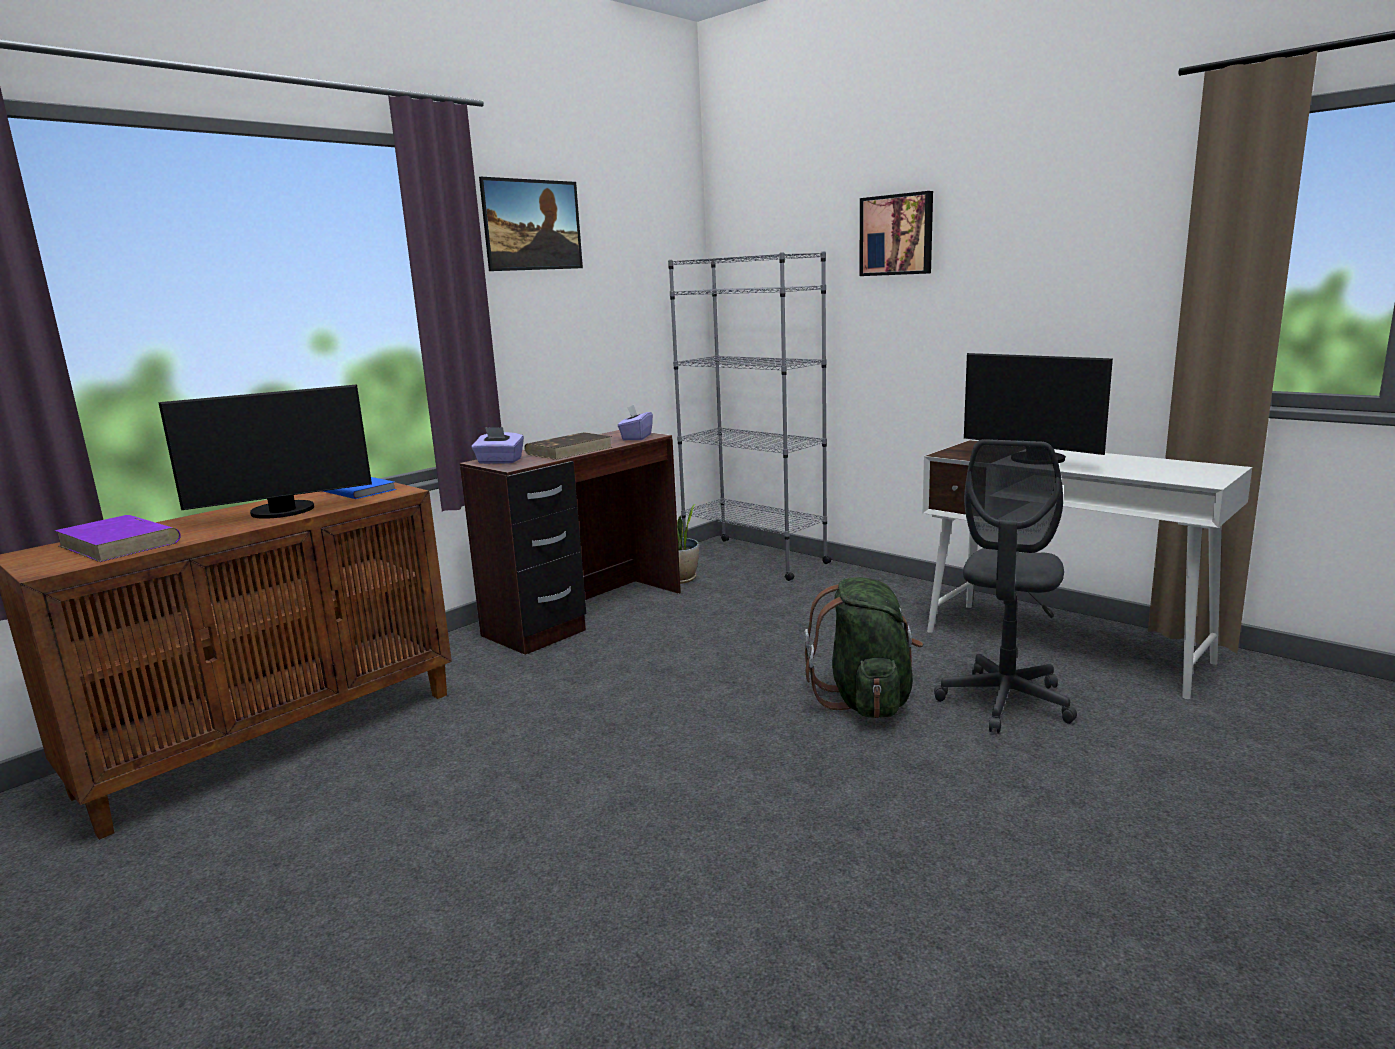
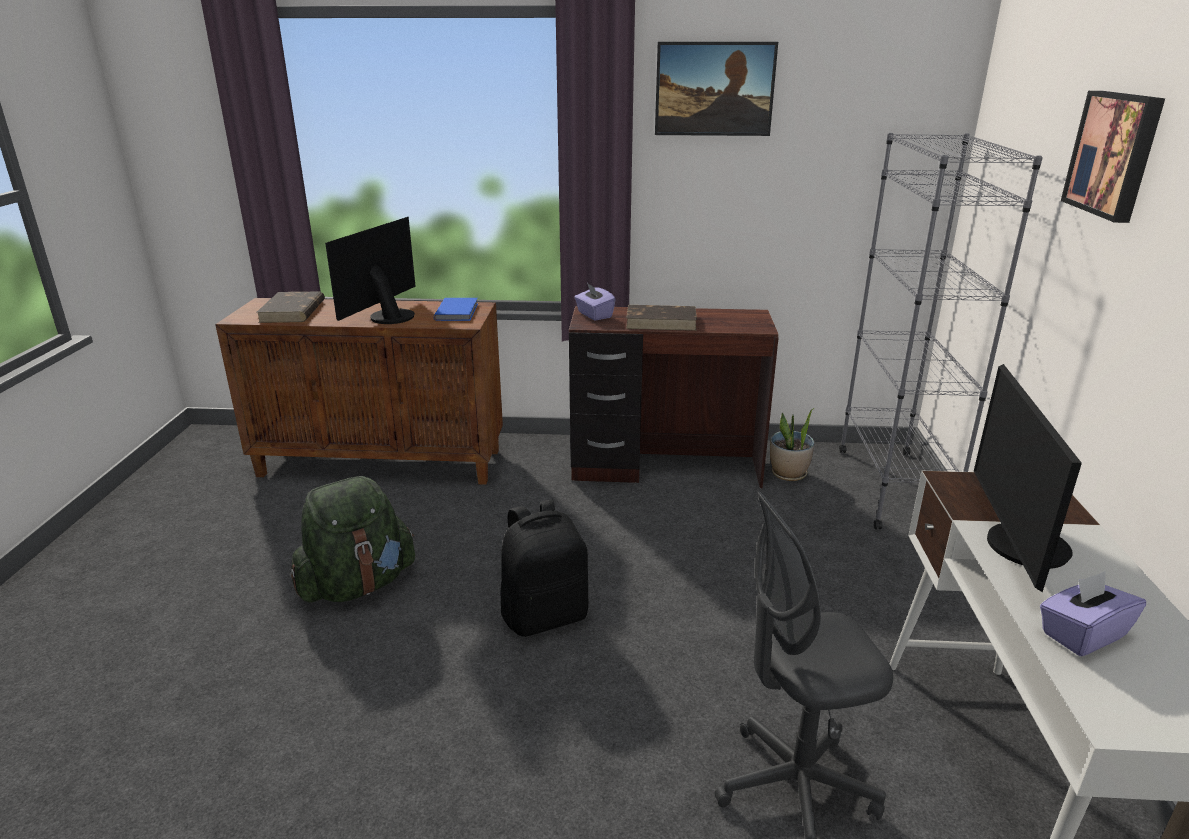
camera: 50 degrees right, 10 degrees up
purple book [54,515,180,562] -> brown book [256,292,325,323]
monitor [158,384,372,519] -> monitor turned 90 degrees clockwise [325,217,416,324]
purple tissue box [618,404,653,440] -> purple tissue box moved to [1040,571,1146,656]
green backpack [804,577,923,719] -> green backpack moved to [291,476,415,602]
none -> black backpack [501,500,588,637]

